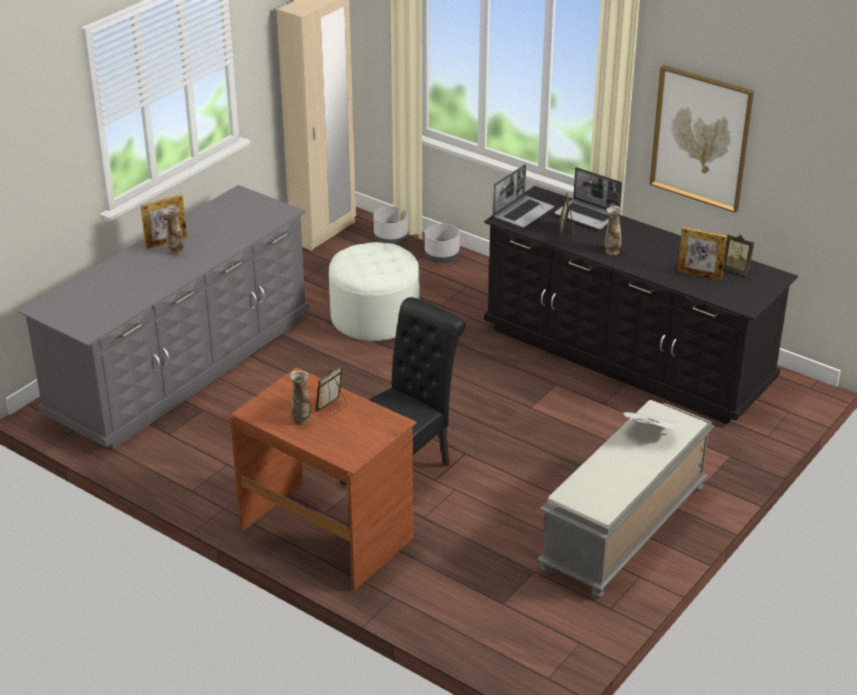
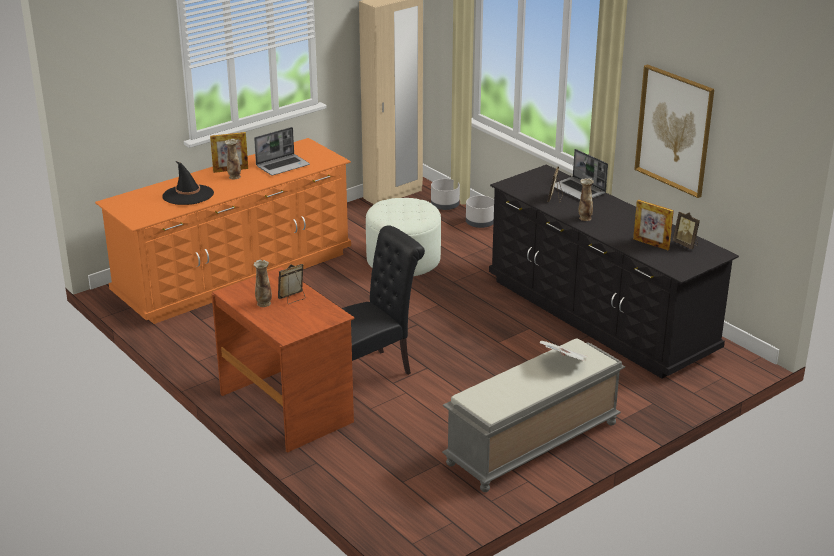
camera: 15 degrees right, 5 degrees down
grey dresser [18,185,309,449] -> orange dresser [95,138,351,324]
laptop [493,164,554,228] -> laptop moved to [254,127,310,176]
none -> black hat [162,161,214,205]

